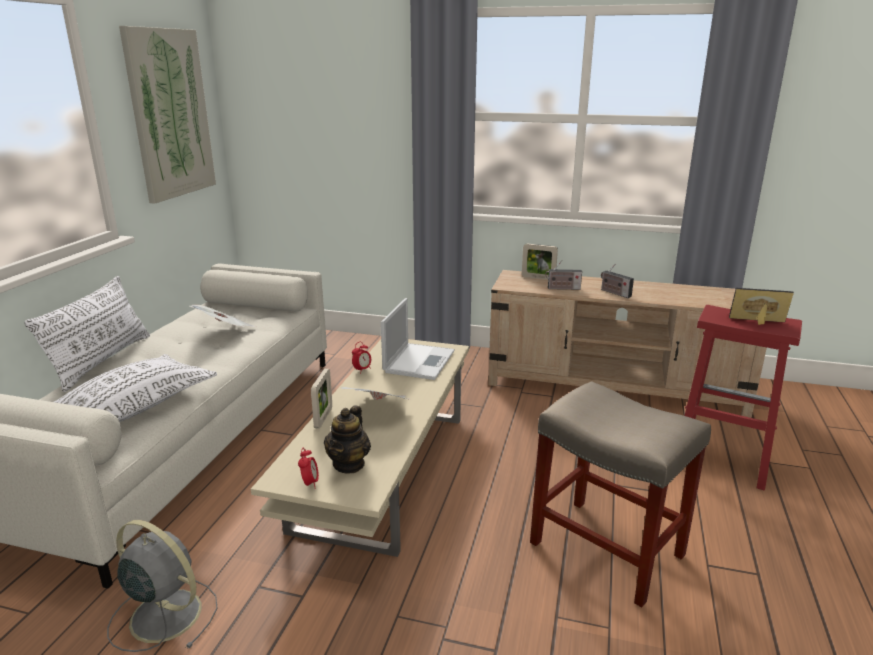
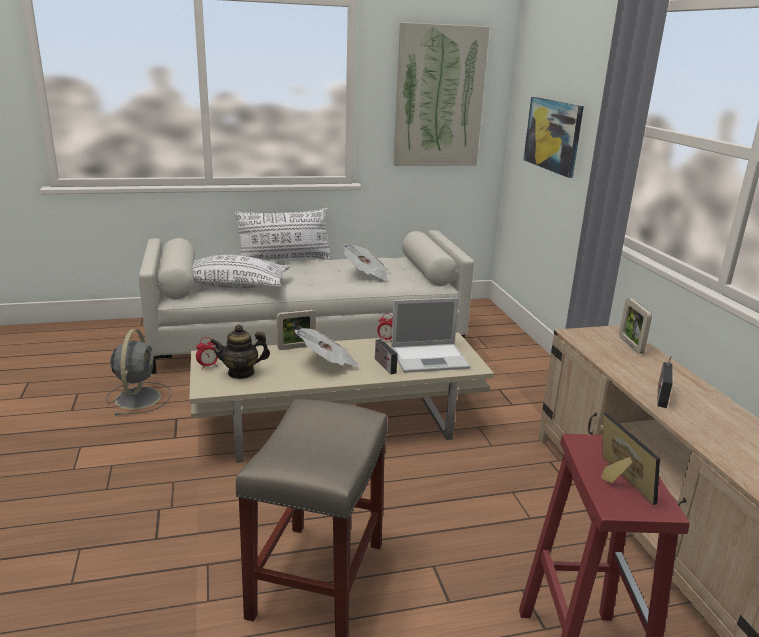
camera: 60 degrees right, 0 degrees up
radio [545,260,582,290] -> radio moved to [375,334,398,374]
none -> picture [523,97,584,178]

